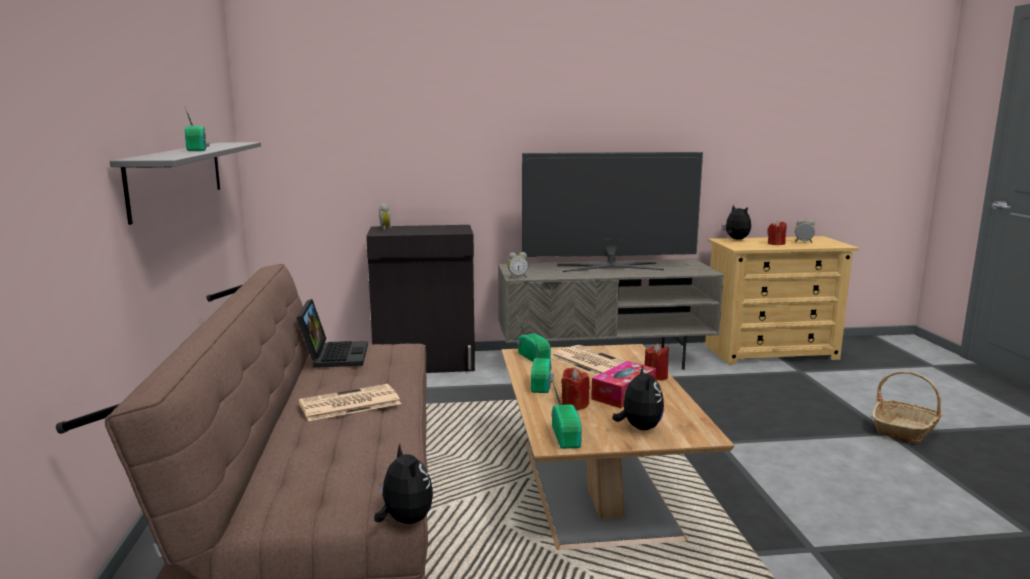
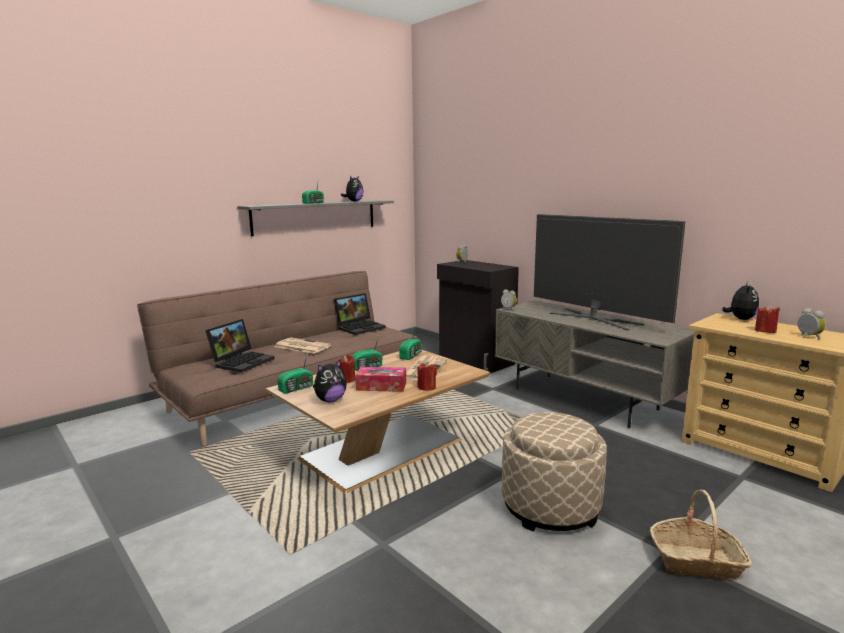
camera: 55 degrees right, 0 degrees up
plush toy [374,444,433,524] -> plush toy moved to [341,176,363,202]
none -> laptop [205,319,275,373]
none -> beige ottoman [502,412,607,532]

